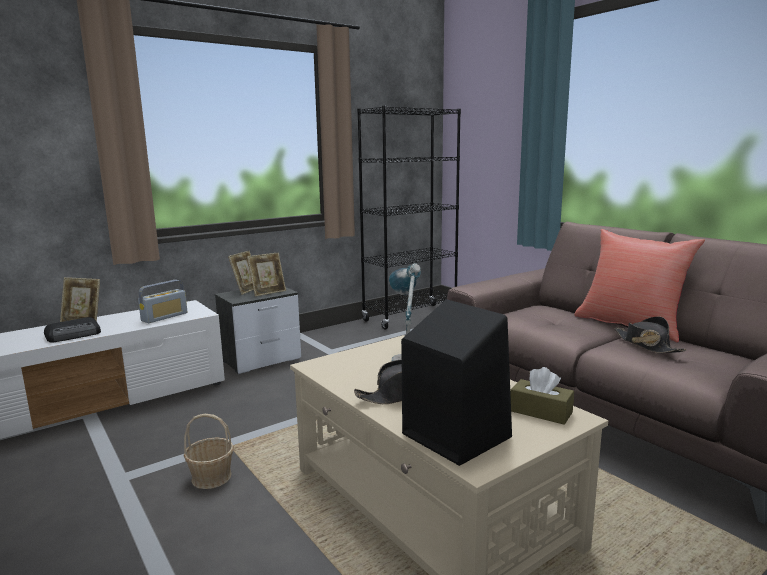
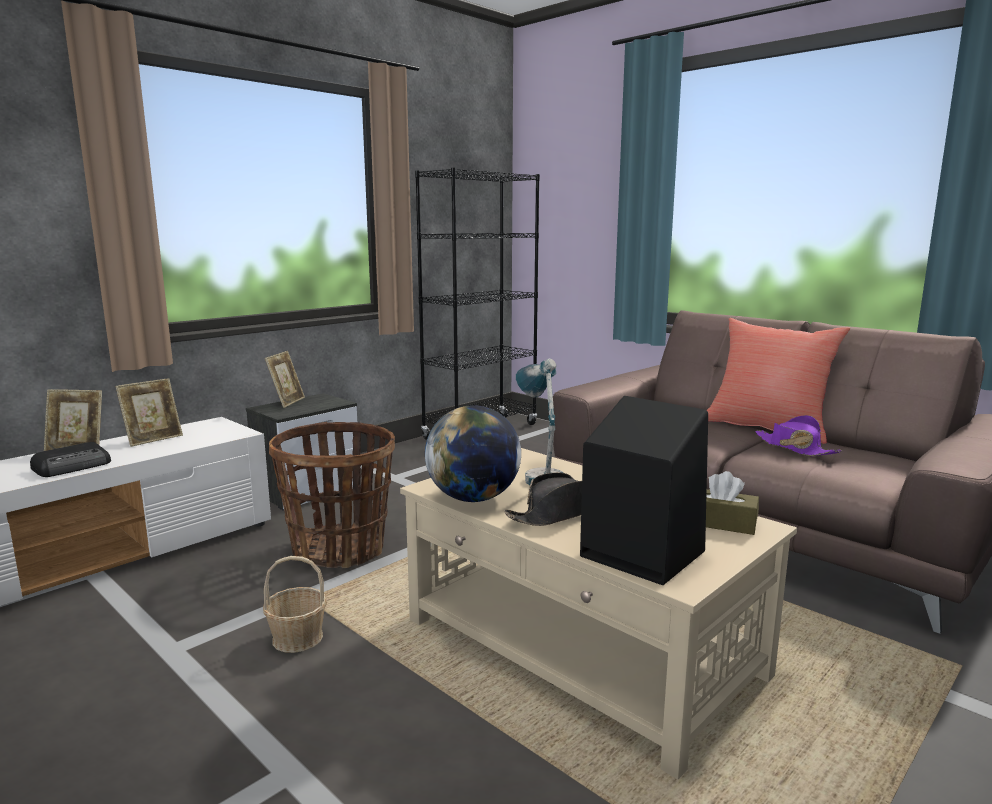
camera: 10 degrees left, 0 degrees up
radio [138,280,188,323] -> none
picture frame [247,252,286,297] -> picture frame moved to [116,379,183,447]
black hat [615,316,686,353] -> purple hat [755,415,842,456]
none -> basket [269,422,395,568]
none -> globe [425,405,521,502]

